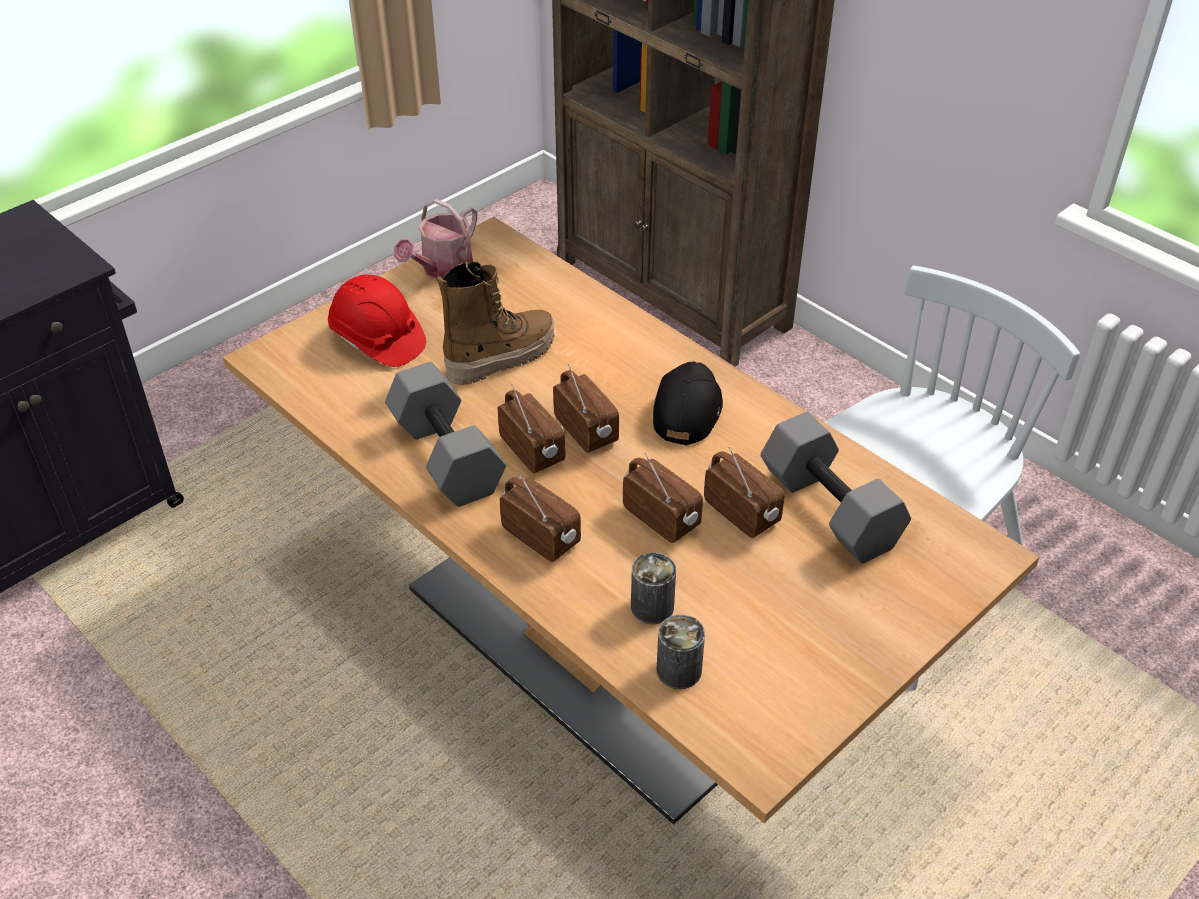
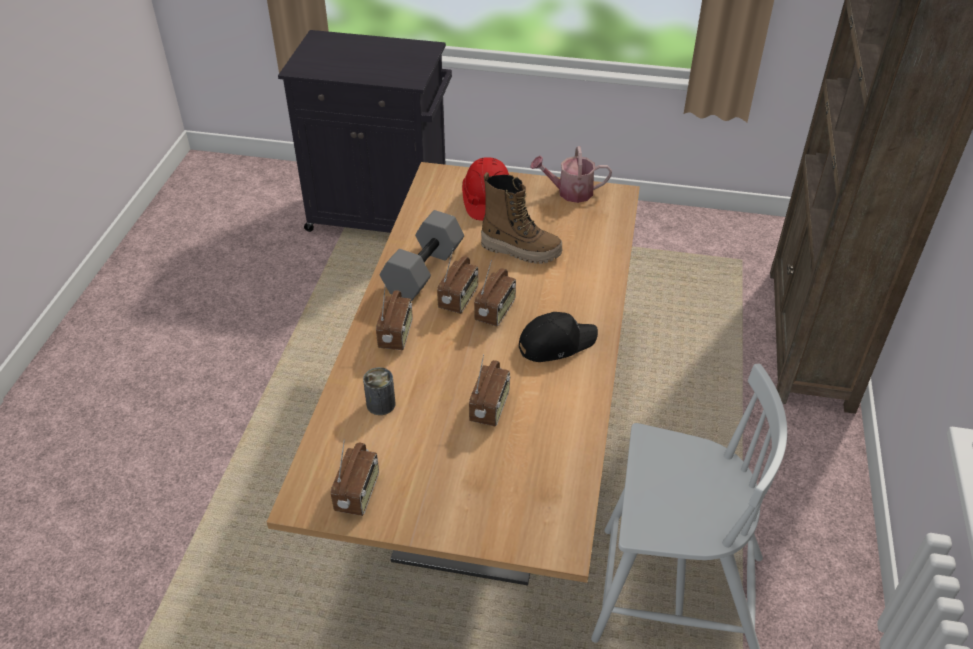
camera: 55 degrees right, 0 degrees up
radio [623,453,703,543] -> radio moved to [331,440,379,516]
can [657,615,705,689] -> none
grey dumbbell [761,412,911,564] -> none

